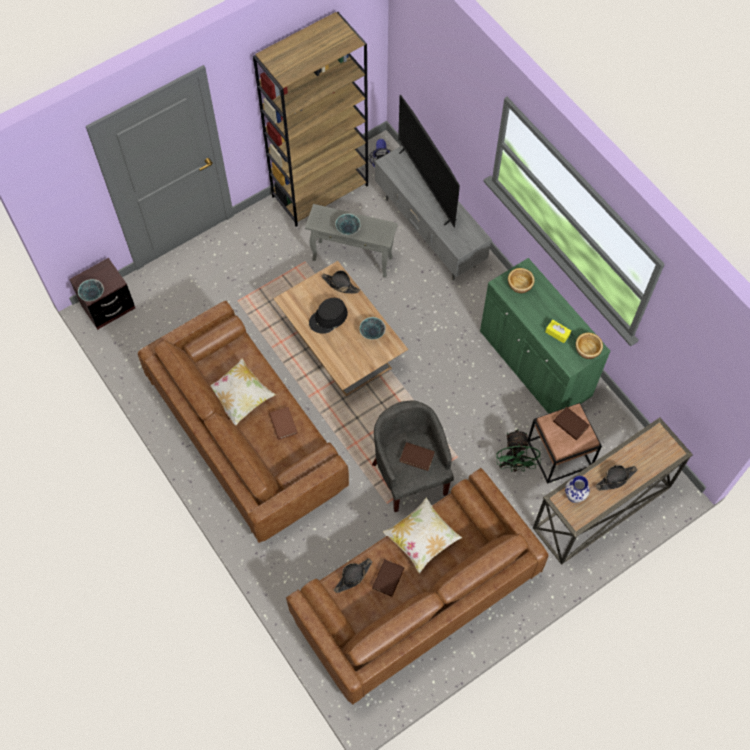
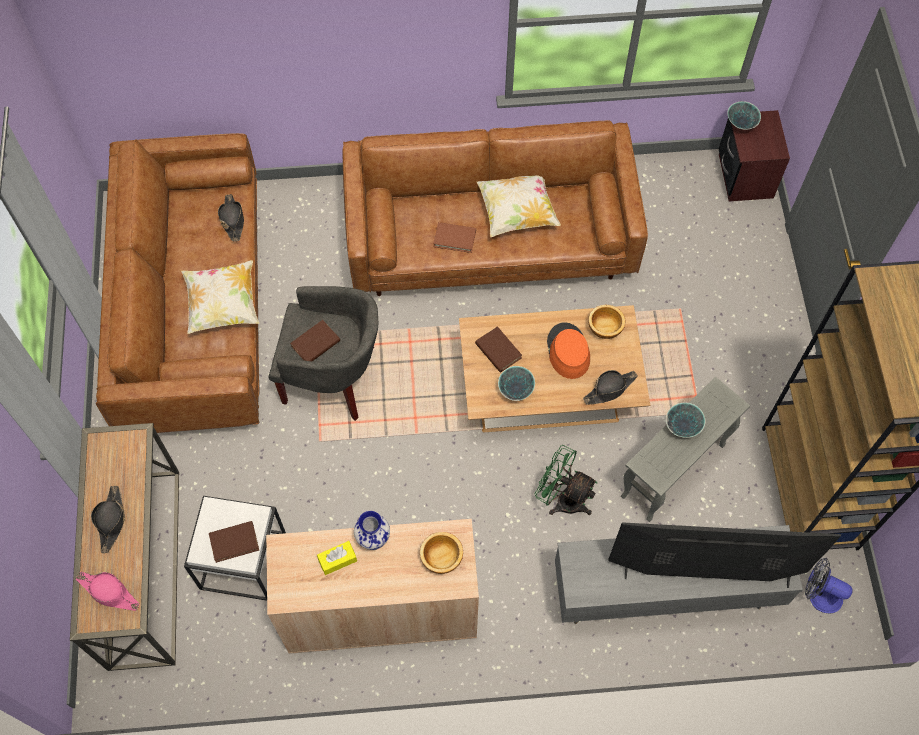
camera: 120 degrees right, 0 degrees up
black hat [309,298,348,334] -> orange hat [547,322,590,379]
brown book [372,559,404,597] -> brown book moved to [475,326,522,373]
green cabinet [480,258,610,414] -> beige cabinet [266,519,479,654]
green fan [496,429,541,472] -> green fan moved to [535,445,597,515]
brown side table [528,403,602,484] -> white side table [184,496,286,601]
vase [565,476,590,503] -> vase moved to [354,511,390,550]
bowl [576,333,603,359] -> bowl moved to [588,305,625,339]
none -> pink hat [76,571,140,611]

